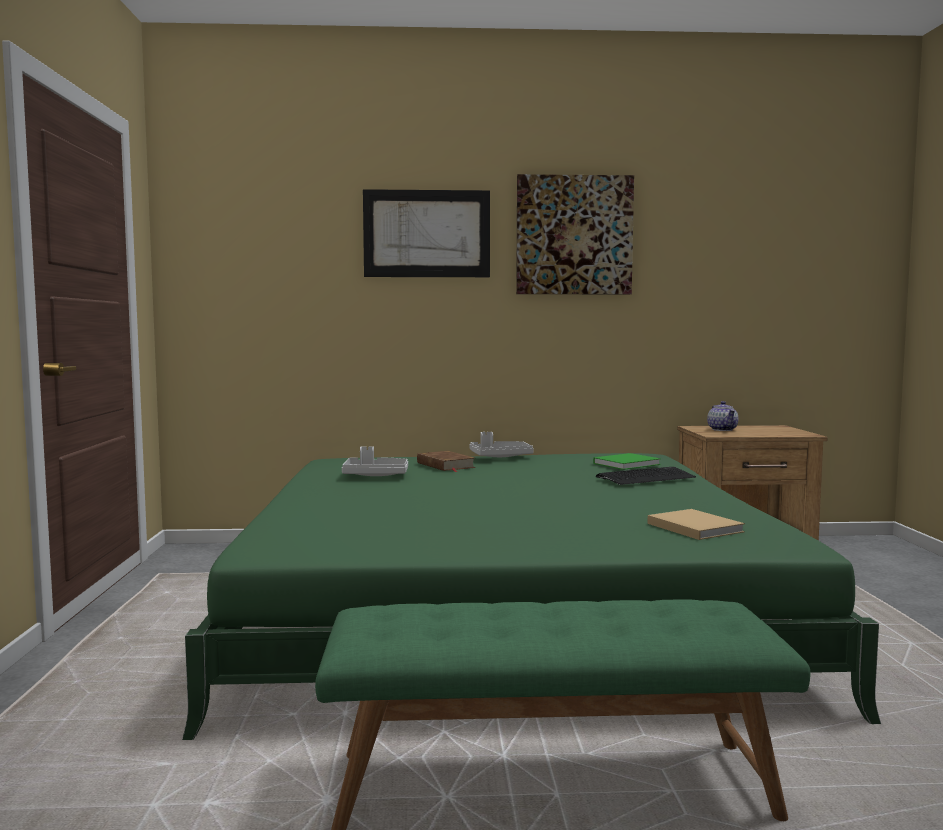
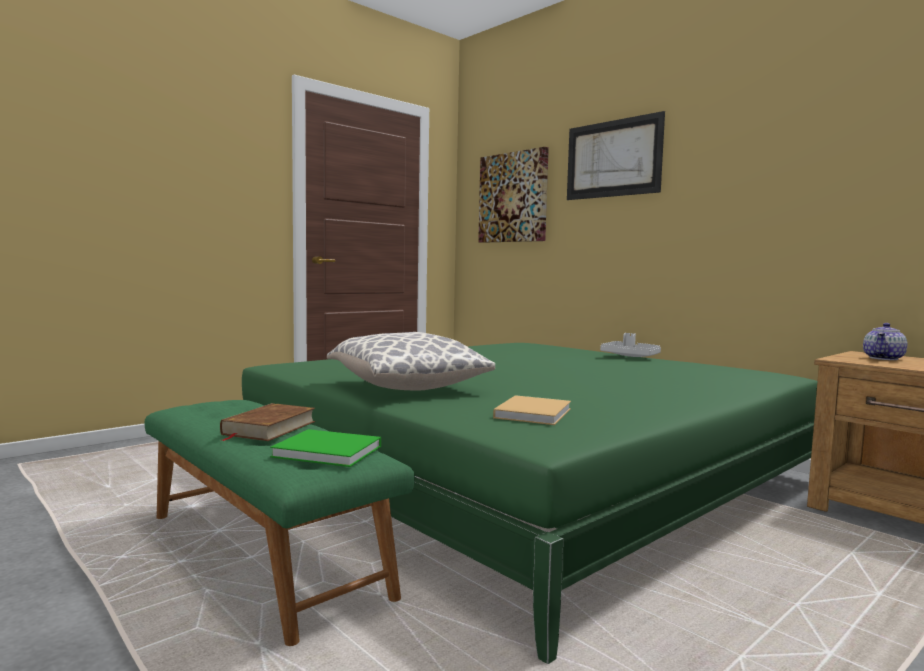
camera: 50 degrees right, 0 degrees up
grey tray [342,447,408,476] -> none
brown book [417,451,475,472] -> brown book moved to [220,403,315,441]
picture [516,174,634,294] -> picture moved to [478,147,549,243]
green book [593,453,661,470] -> green book moved to [270,429,381,467]
keyboard [596,467,696,485] -> none
none -> pillow [327,332,495,390]

